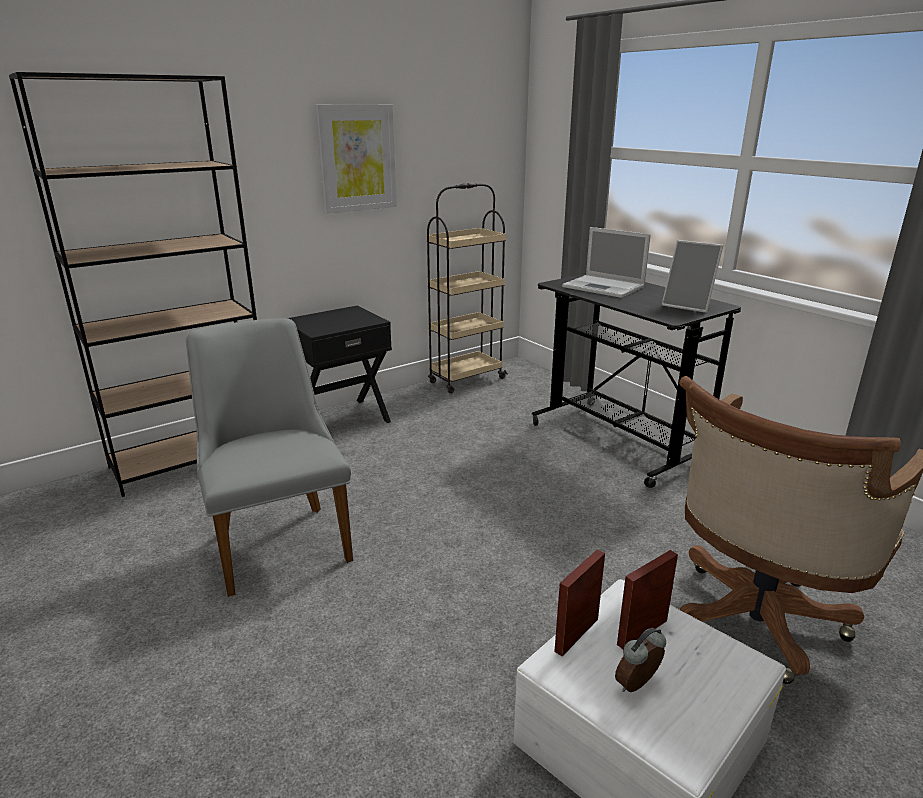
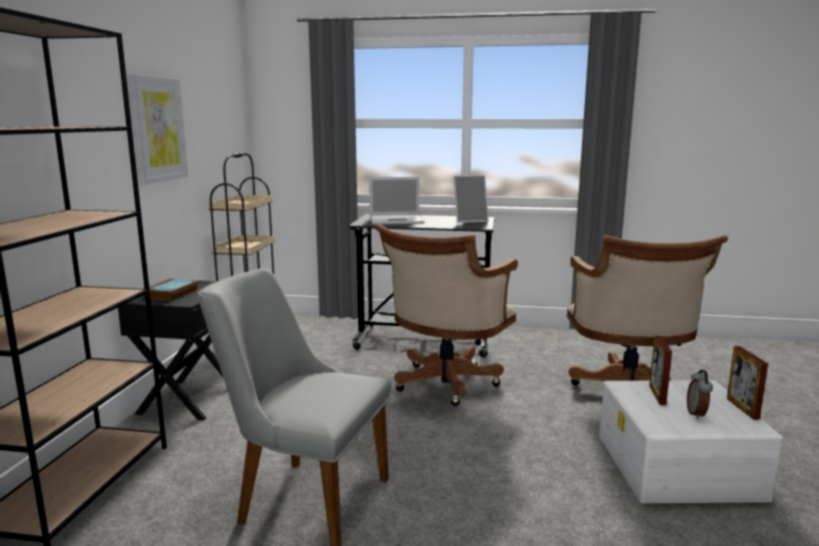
camera: 45 degrees left, 10 degrees down
picture frame [554,549,605,657] -> picture frame moved to [727,346,768,420]
none -> book [142,278,198,301]
none -> office chair [375,224,518,406]

